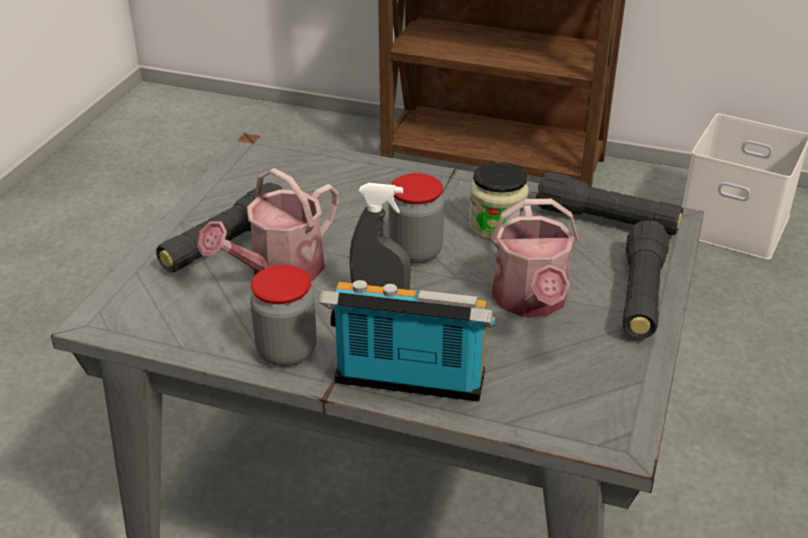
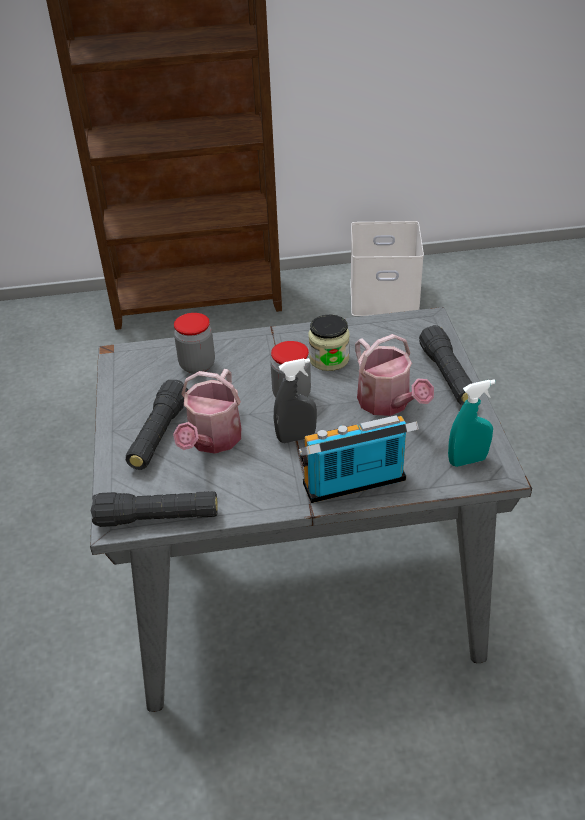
camera: 25 degrees left, 5 degrees up
jar [250,265,317,366] -> jar moved to [174,313,215,374]
black flashlight [536,172,683,235] -> black flashlight moved to [91,491,218,527]
none -> turquoise spray bottle [448,379,496,467]

